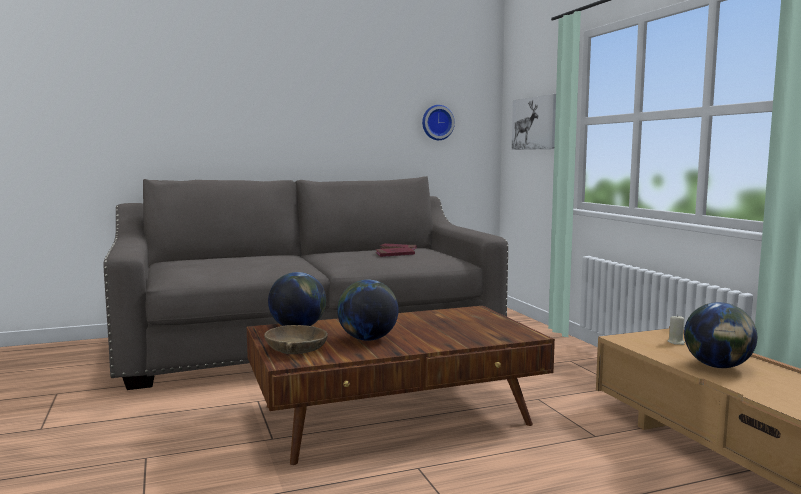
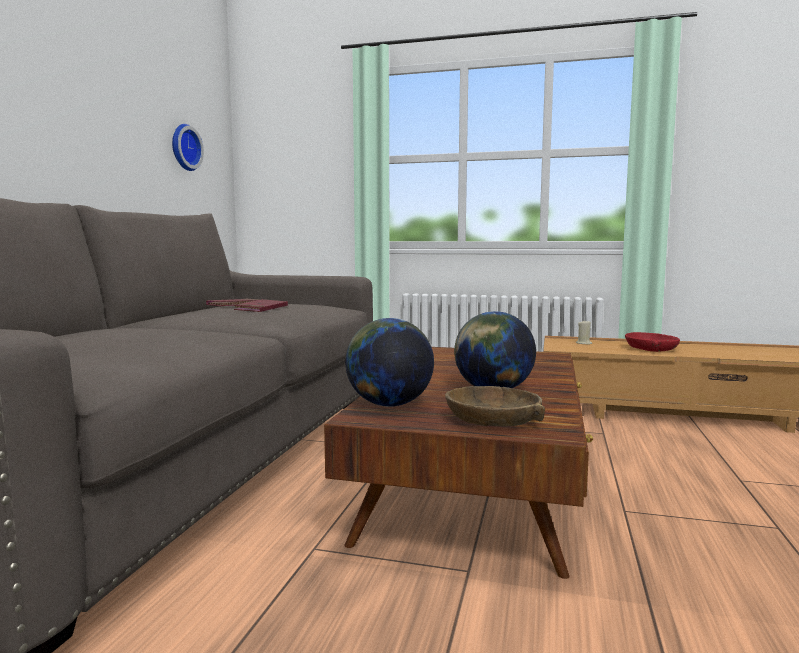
camera: 55 degrees left, 0 degrees up
picture [512,94,556,150] -> none
globe [684,302,757,368] -> red bowl [625,332,680,352]

